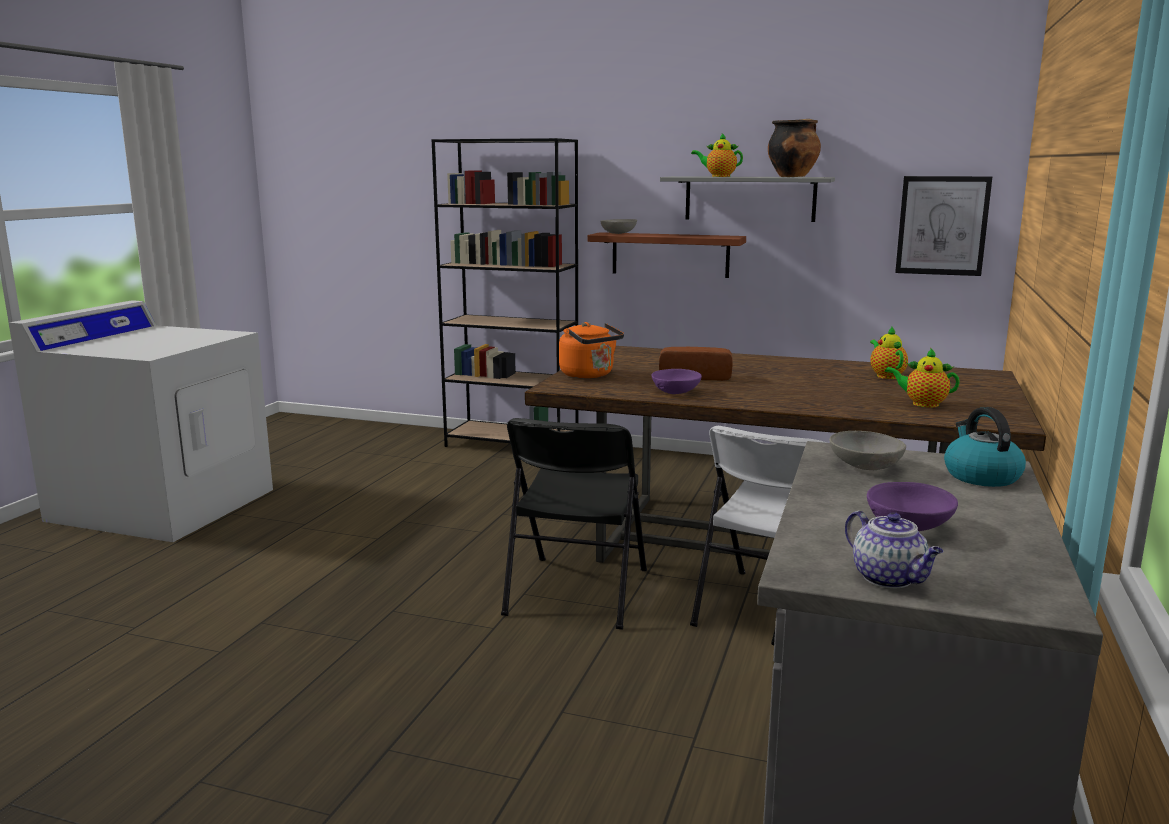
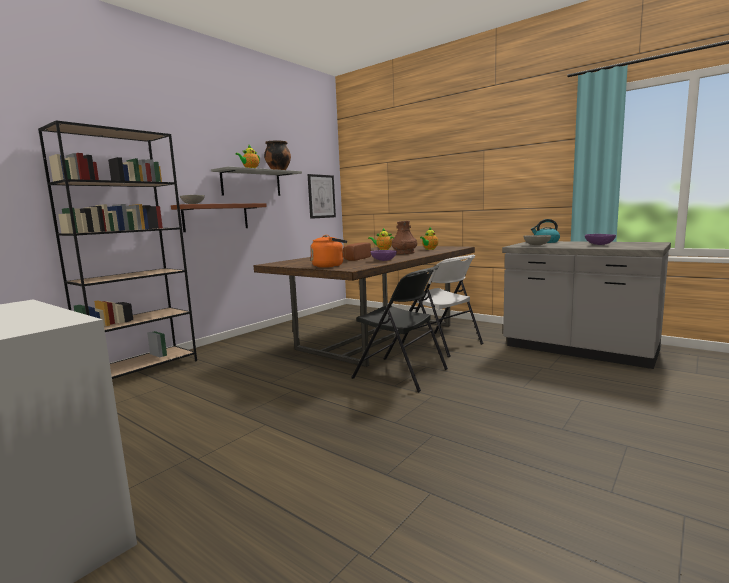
camera: 70 degrees left, 5 degrees down
teapot [845,511,944,588] -> none
none -> brown vase [392,221,417,254]

